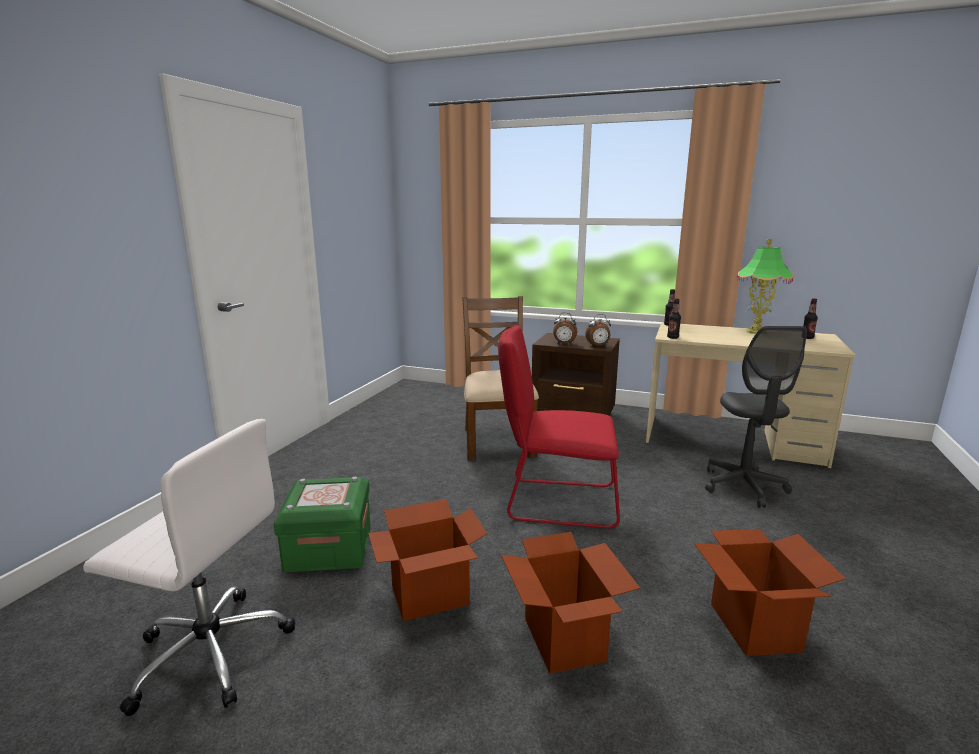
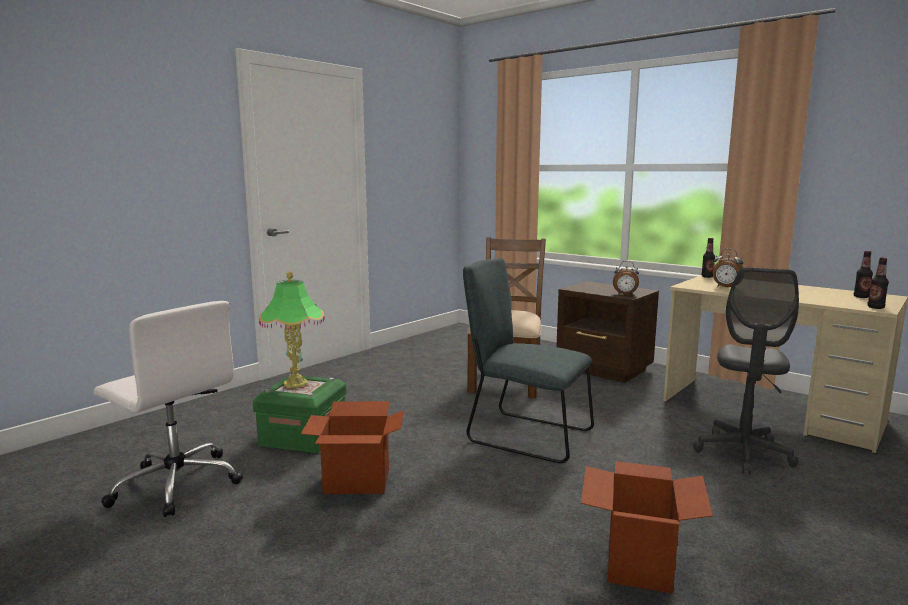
camera: 20 degrees right, 5 degrees down
red chair [498,325,620,528] -> grey chair [463,258,594,463]
cardboard box [501,532,640,674] -> none
alarm clock [553,312,577,345] -> alarm clock moved to [713,249,744,287]
bottle [667,298,681,339] -> bottle moved to [867,258,889,309]
table lamp [737,239,793,334] -> table lamp moved to [259,272,325,388]

